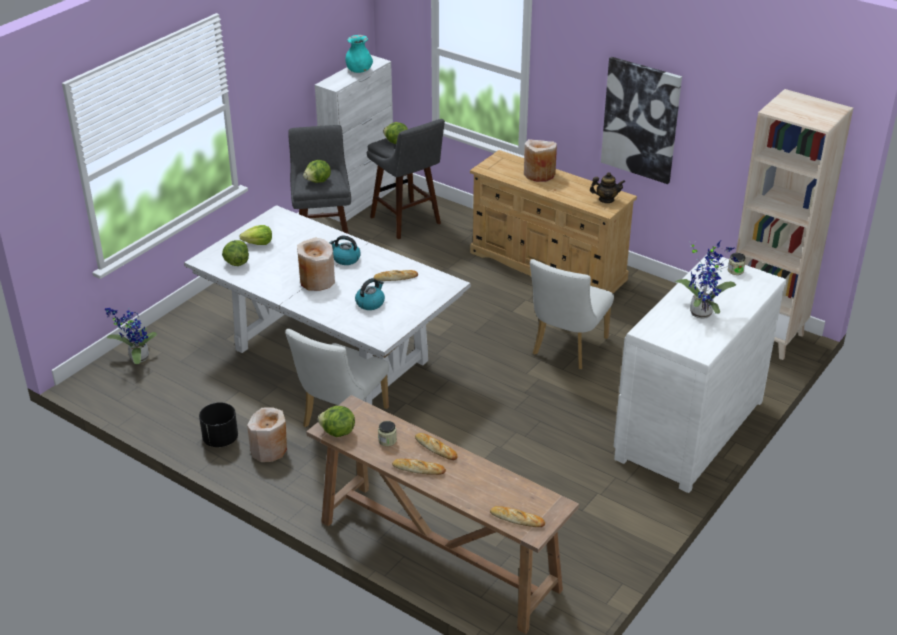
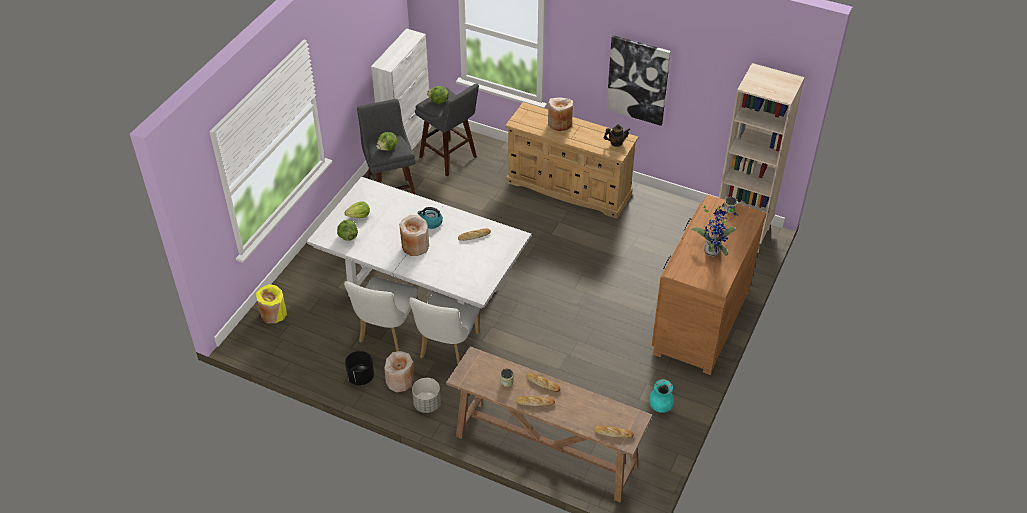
camera: 10 degrees left, 10 degrees up
potted plant [104,308,157,364] -> yellow vase [256,284,287,324]
lettuce [318,406,355,437] -> none
turquoise vase [345,35,373,73] -> turquoise vase moved to [649,379,674,413]
kettle [355,278,385,310] -> none
white chair [530,259,614,369] -> white chair moved to [344,277,418,352]
white dresser [614,255,787,493] -> brown dresser [652,194,767,375]
none -> grey planter [412,378,441,413]

